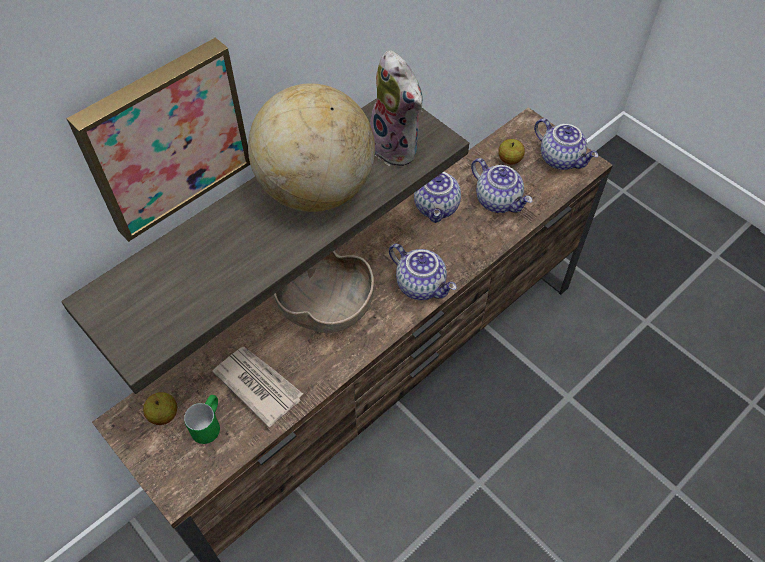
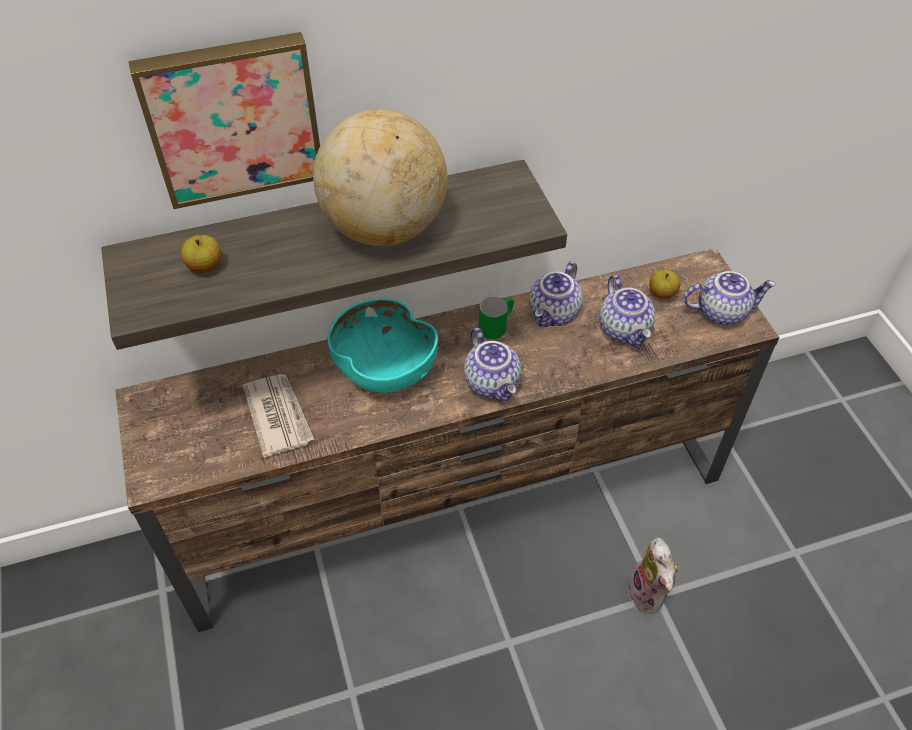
camera: 25 degrees right, 5 degrees down
apple [143,392,177,425] -> apple moved to [181,235,221,273]
green mug [184,395,220,444] -> green mug moved to [479,297,514,339]
brown bowl [274,251,374,333] -> turquoise bowl [327,298,438,393]
plush toy [370,51,423,166] -> plush toy moved to [628,538,678,614]
teapot [534,118,598,170] -> teapot turned 75 degrees counterclockwise [683,271,776,325]

